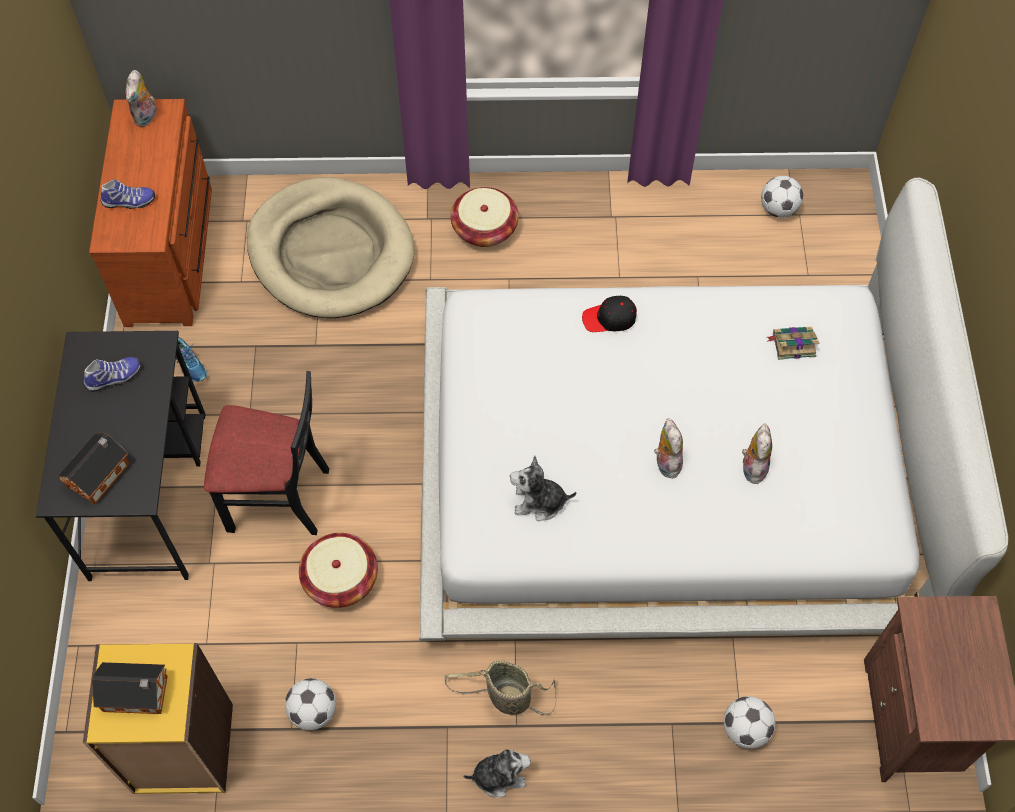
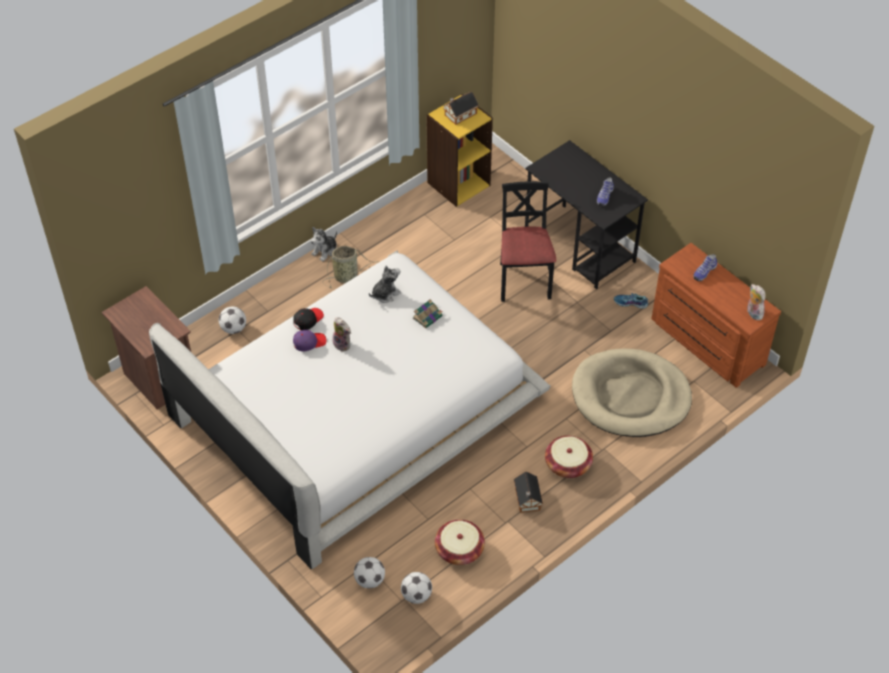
camera: 140 degrees right, 10 degrees down
toy house [57,433,129,505] -> toy house moved to [514,472,543,513]
black chair [204,371,329,535] -> black chair turned 120 degrees clockwise [500,181,556,302]
football [285,678,336,730] -> football moved to [354,557,385,589]
basket [299,533,378,608] -> basket moved to [435,520,485,565]
black cap [582,296,637,332] -> black cap moved to [293,308,324,330]
plush toy [742,423,772,485] -> none
book [767,326,820,360] -> book moved to [413,299,443,328]
none -> purple cap [293,329,326,351]

